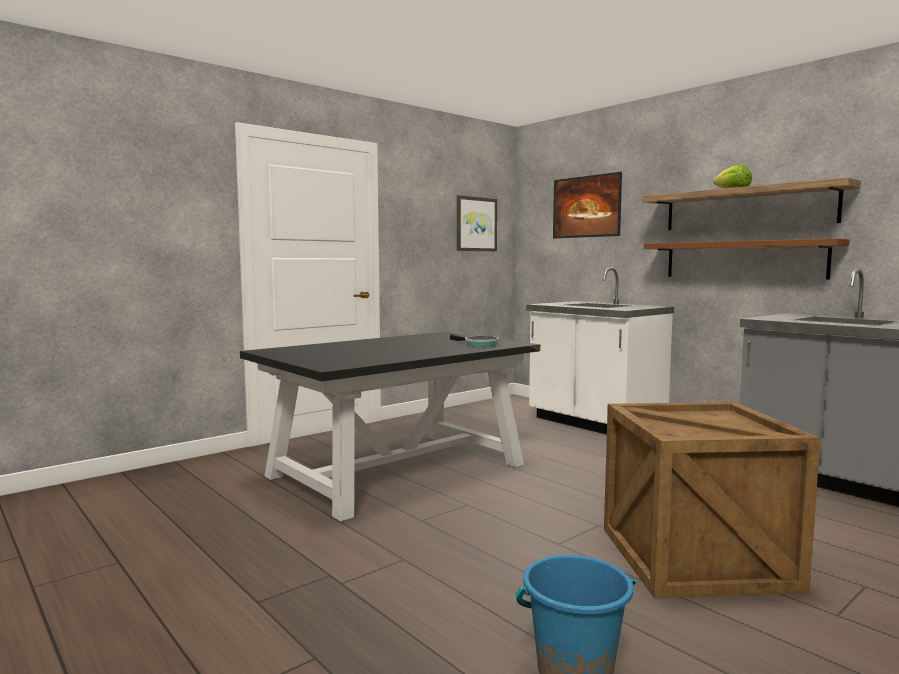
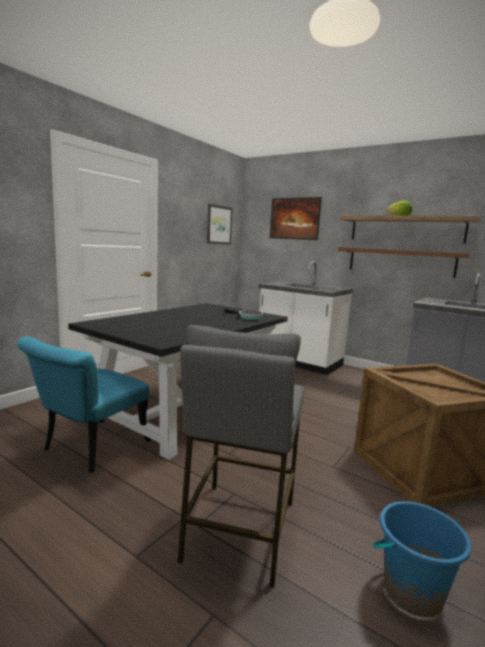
camera: 15 degrees left, 5 degrees up
none -> turquoise chair [17,336,151,473]
none -> grey stool [177,325,304,588]

